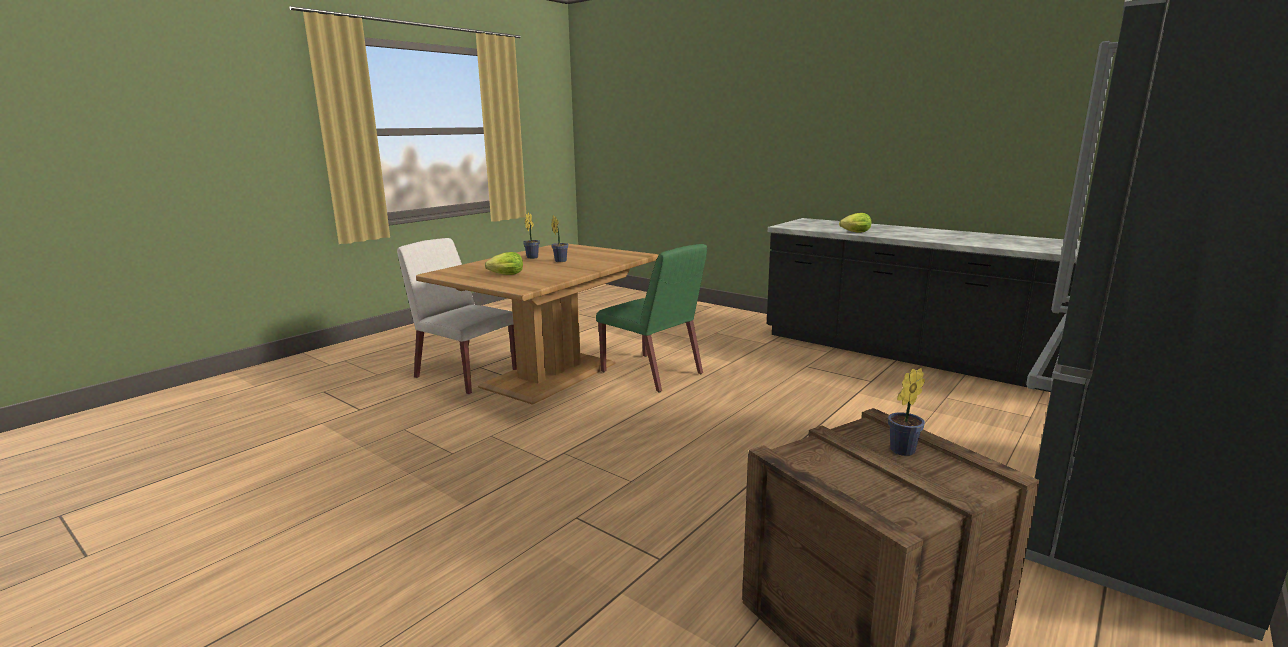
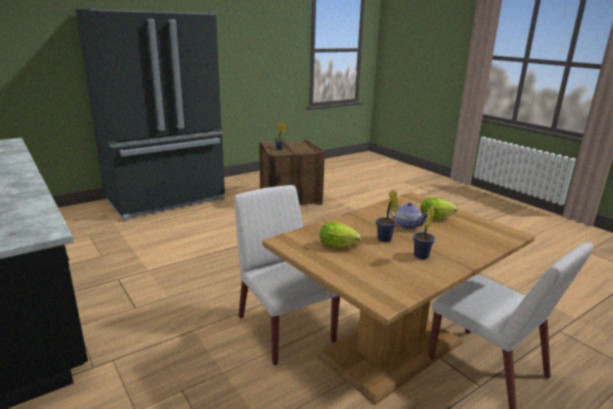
camera: 165 degrees left, 5 degrees up
green chair [596,244,707,393] -> white chair [234,185,340,365]
lettuce [839,213,872,233] -> lettuce moved to [320,222,361,248]
none -> teapot [389,202,427,229]

